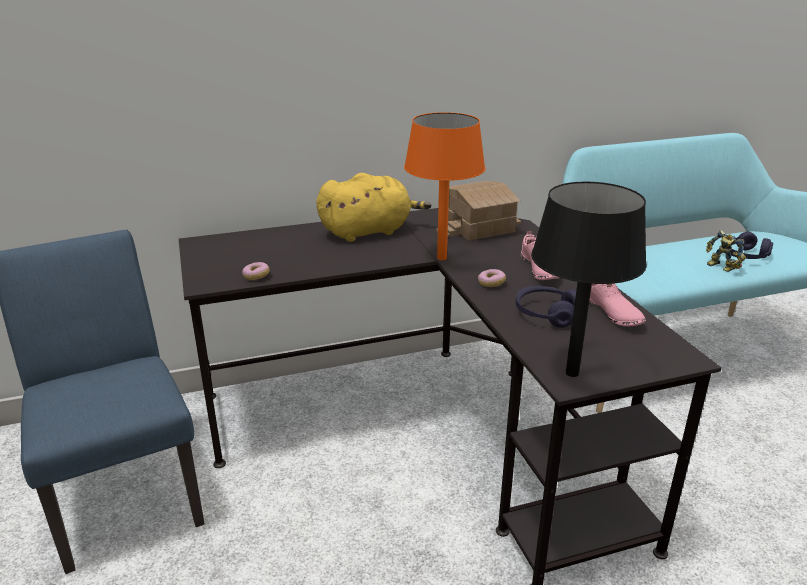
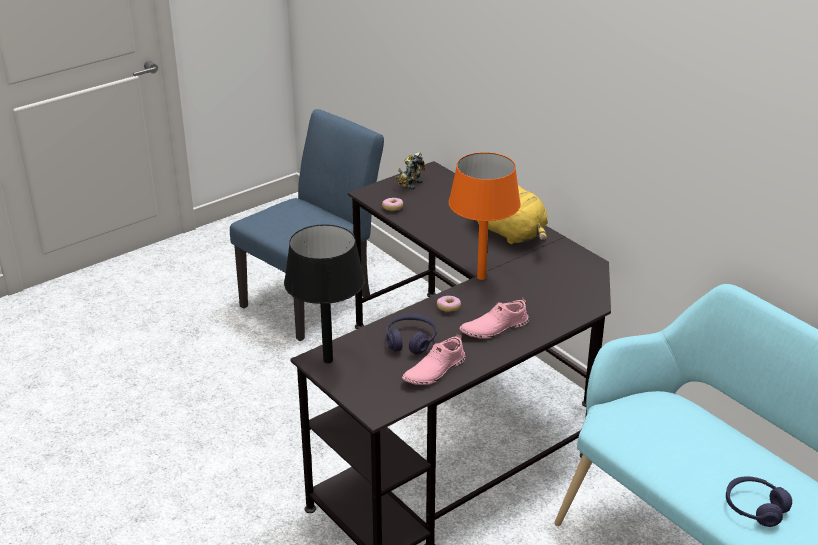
camera: 70 degrees right, 5 degrees up
toy house [436,181,522,241] -> none
toy robot [706,230,746,272] -> toy robot moved to [395,152,425,190]

